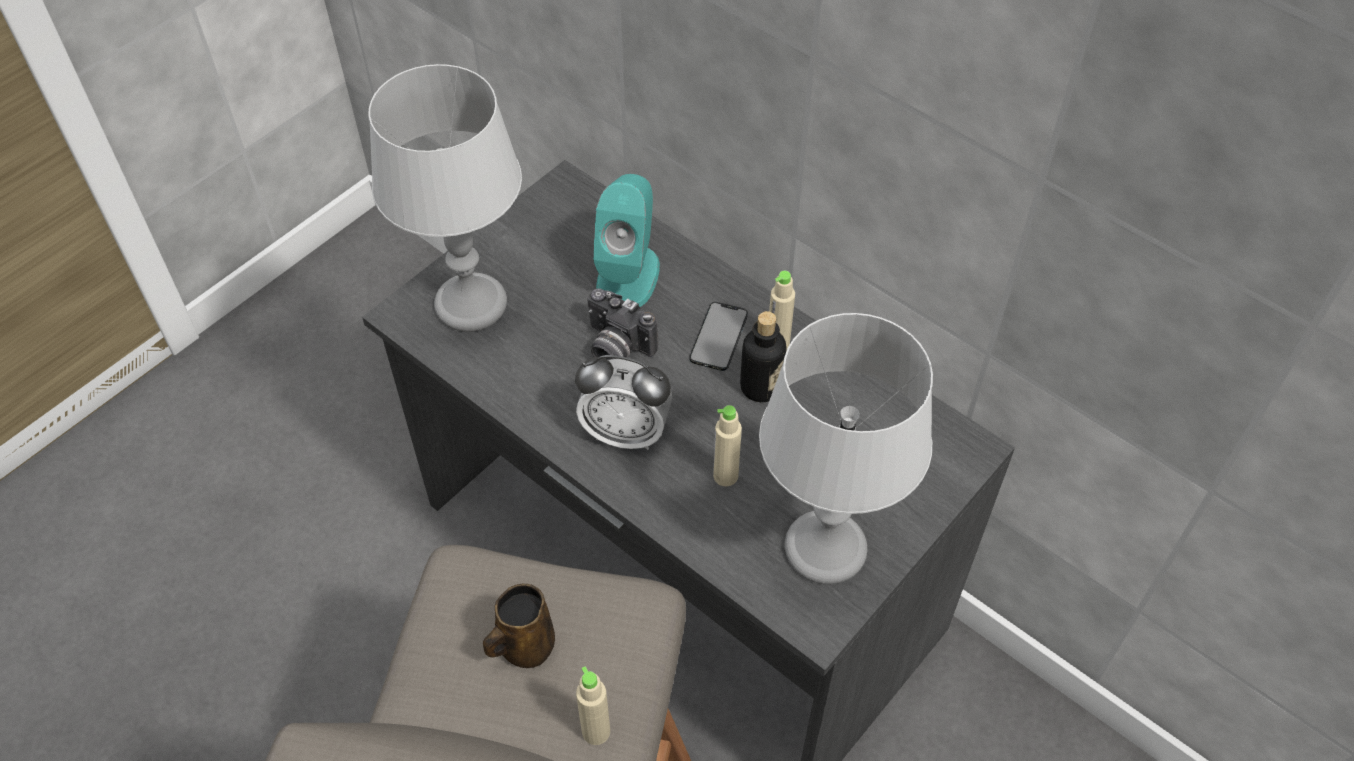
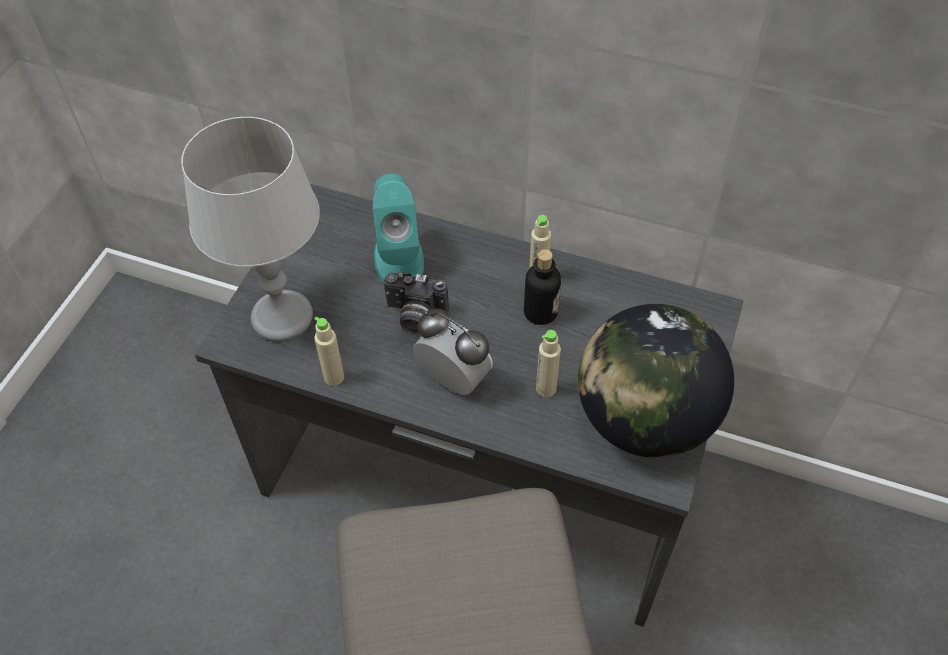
camera: 20 degrees left, 0 degrees up
brown mug [483,583,555,668] -> none
alarm clock [575,355,672,450] -> alarm clock turned 135 degrees counterclockwise [413,309,493,395]
beige bottle [576,666,610,745] -> beige bottle moved to [314,316,344,386]
phone [689,302,748,371] -> none
grey table lamp [759,313,933,584] -> globe [578,304,734,458]

